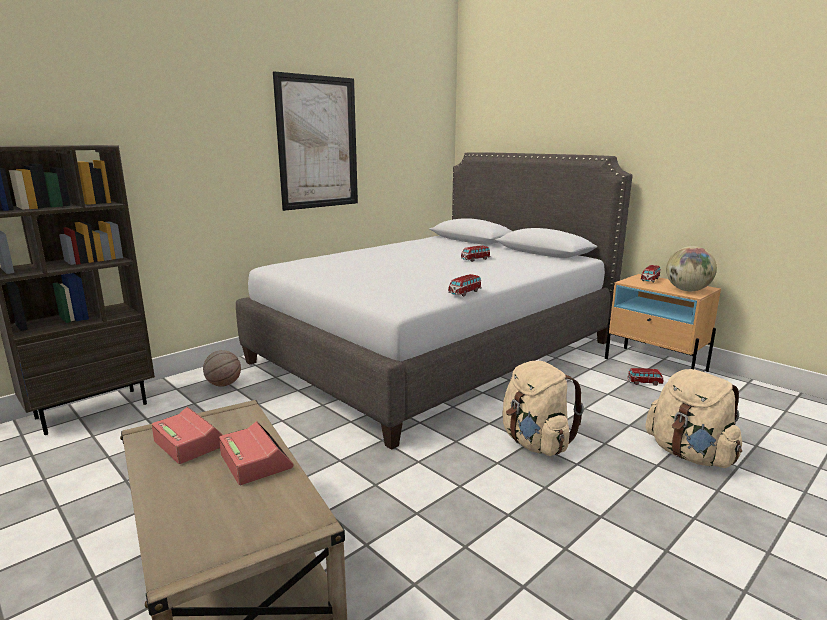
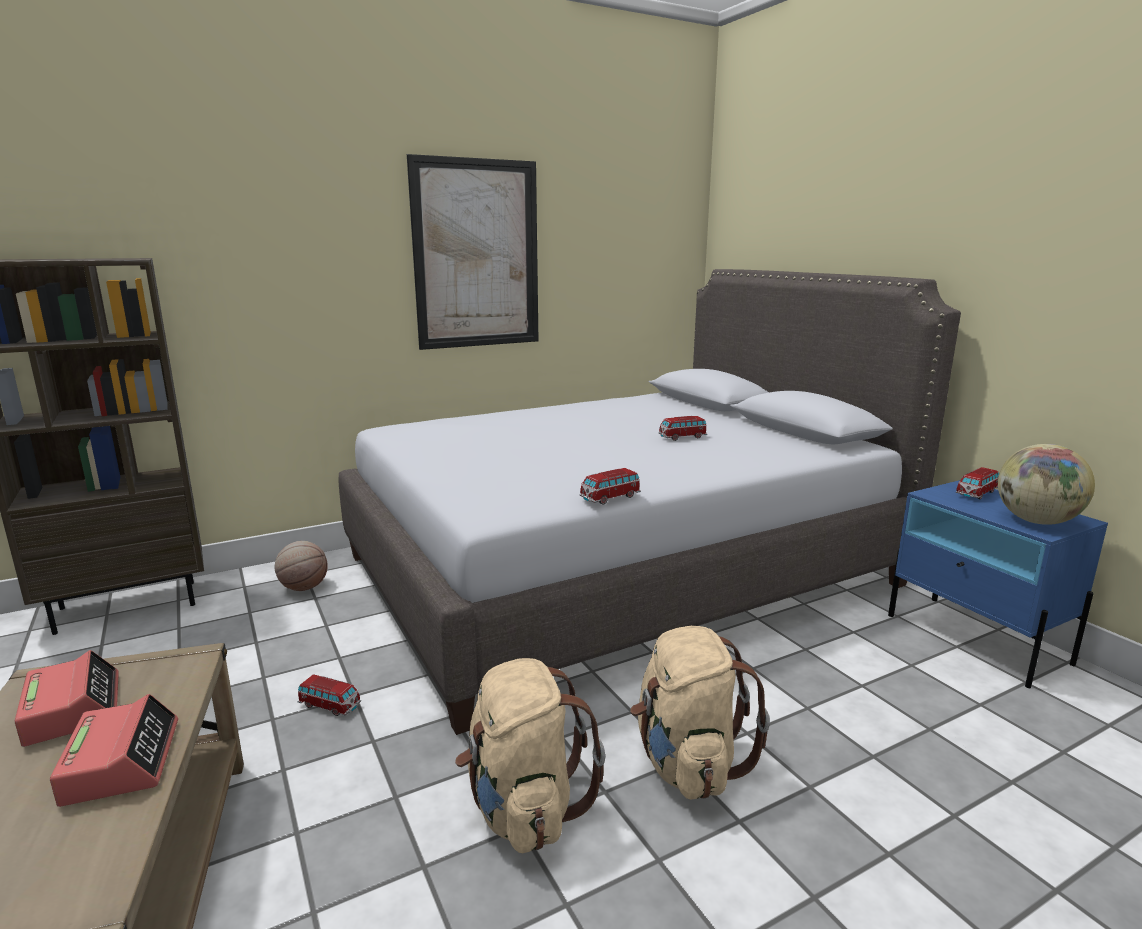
camera: 15 degrees right, 0 degrees up
beige nightstand [605,274,721,372] -> blue nightstand [888,480,1108,688]
toy car [627,368,664,386] -> toy car moved to [298,674,361,716]
beige backpack [646,369,742,468] -> beige backpack moved to [455,658,605,853]

